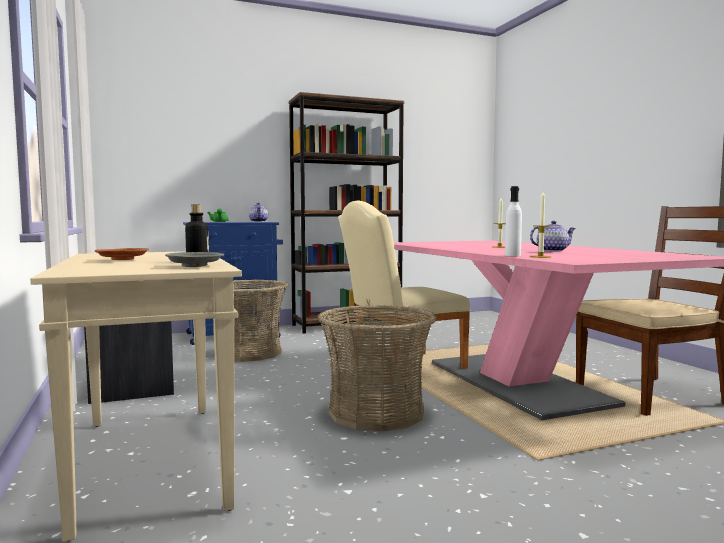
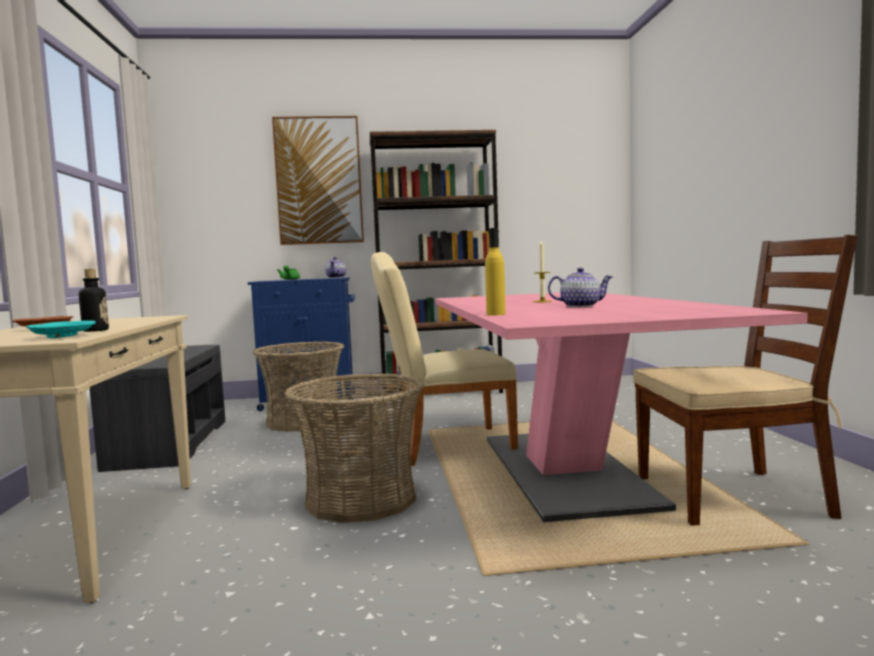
camera: 15 degrees right, 0 degrees up
grey plate [165,252,224,267] -> turquoise plate [26,320,96,338]
white bottle [505,186,522,256] -> yellow bottle [485,228,506,315]
candle [530,192,551,258] -> none
none -> picture [272,116,364,245]

